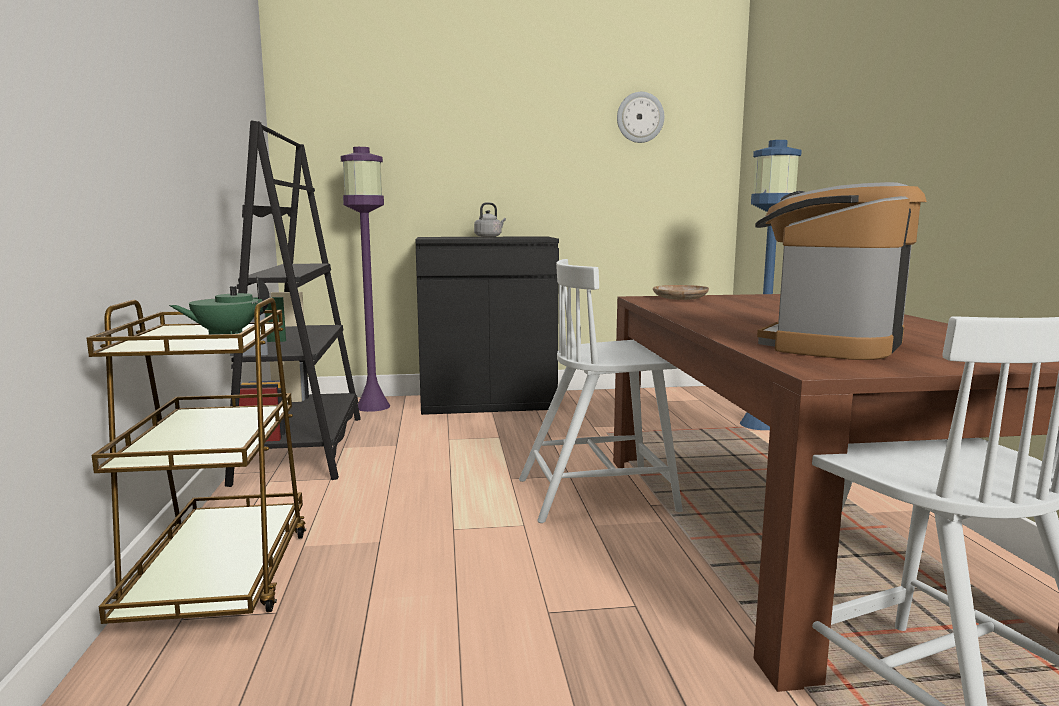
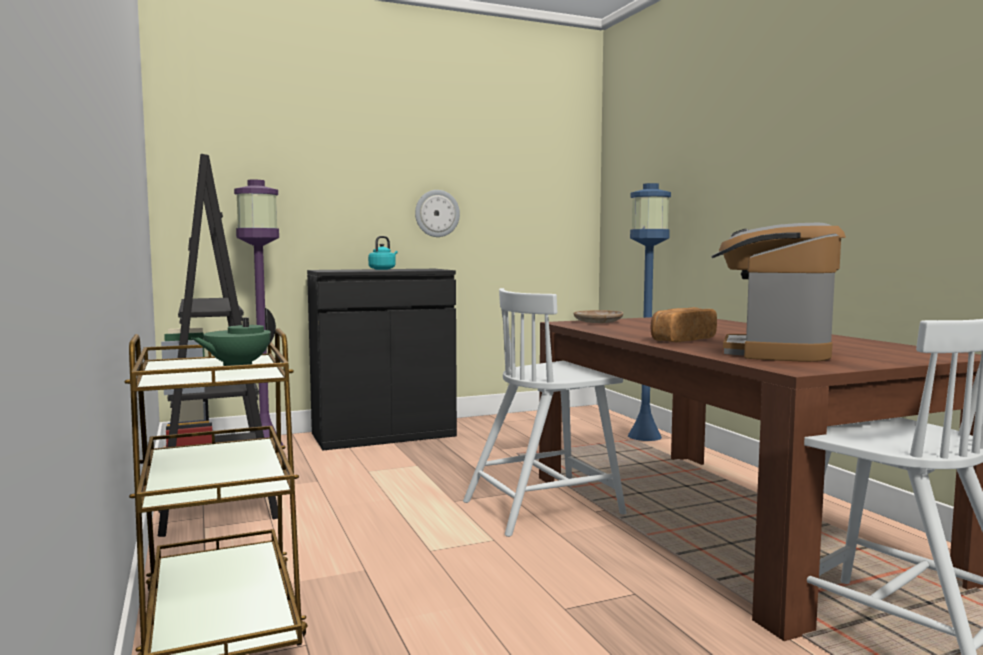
camera: 15 degrees left, 5 degrees down
grey kettle [474,202,506,237] -> turquoise kettle [368,236,398,270]
wall clock [617,92,664,143] -> wall clock moved to [415,190,460,237]
none -> bread [651,307,717,342]

